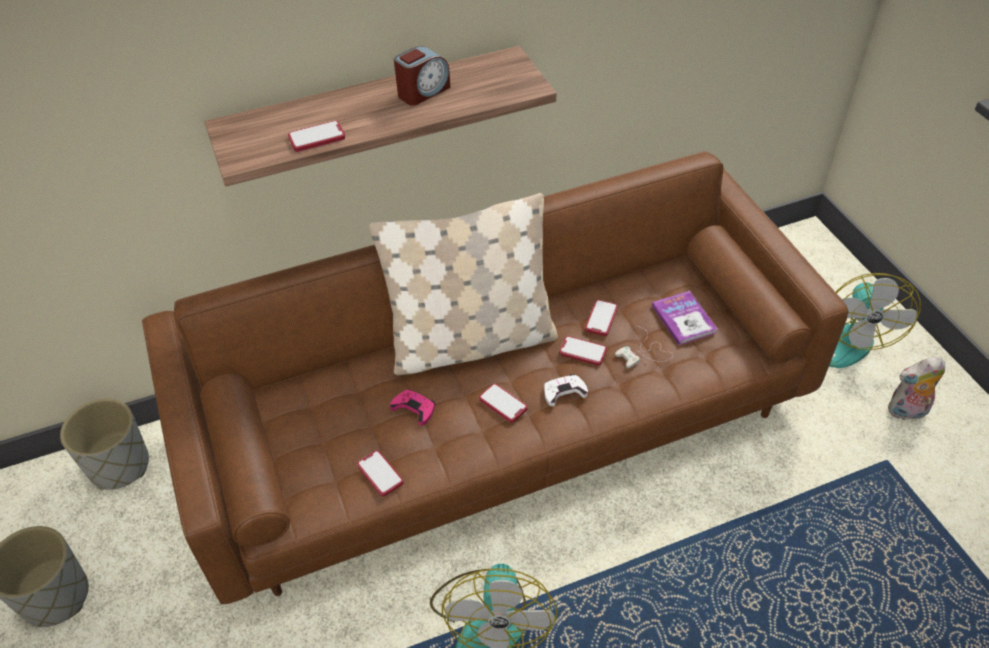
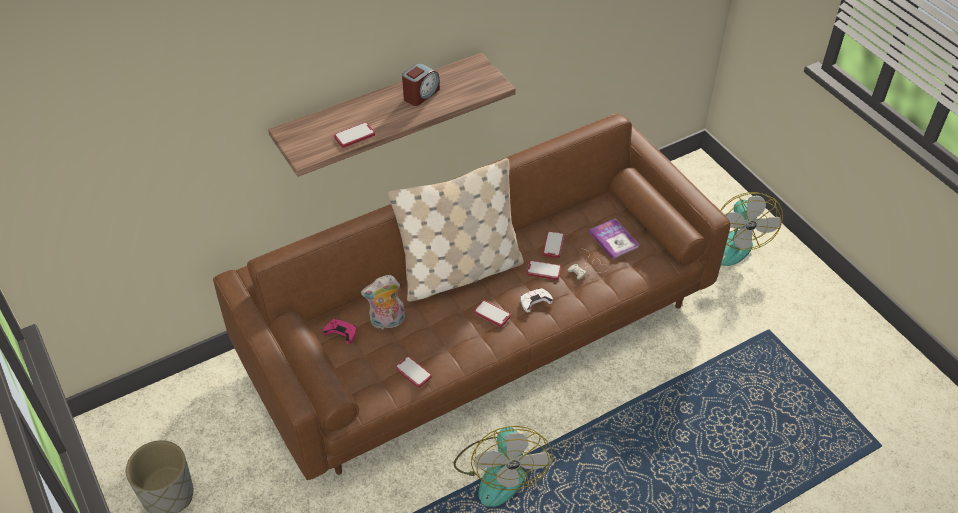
camera: 10 degrees left, 0 degrees up
grey planter [60,398,149,490] -> none
pink game controller [390,389,435,425] -> pink game controller moved to [323,319,357,344]
plush toy [888,357,945,420] -> plush toy moved to [361,275,405,330]

